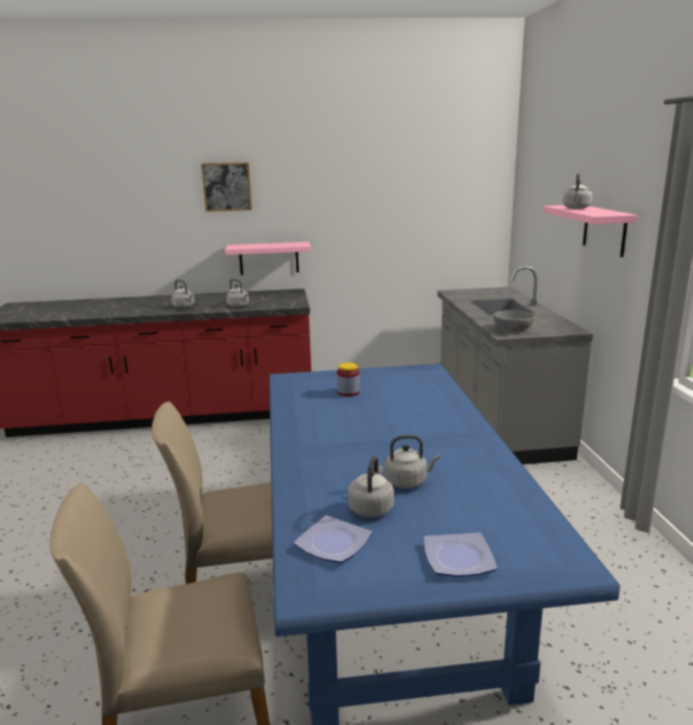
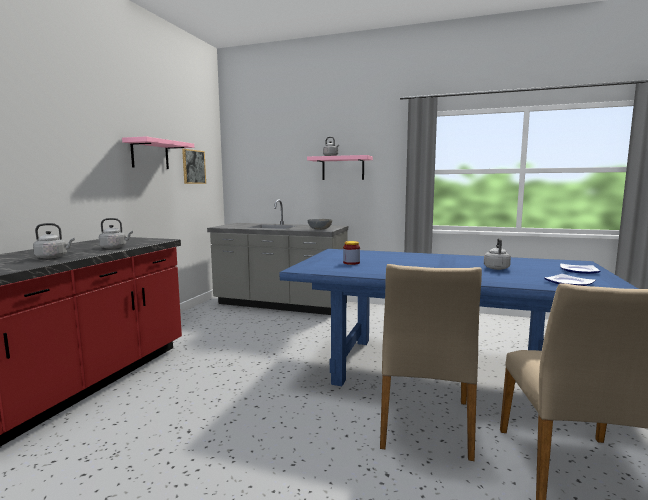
camera: 65 degrees left, 10 degrees down
picture [201,162,252,212] -> picture moved to [182,149,206,184]
pink shelf [225,242,311,275] -> pink shelf moved to [122,136,194,169]
grey kettle [348,456,394,517] -> none

